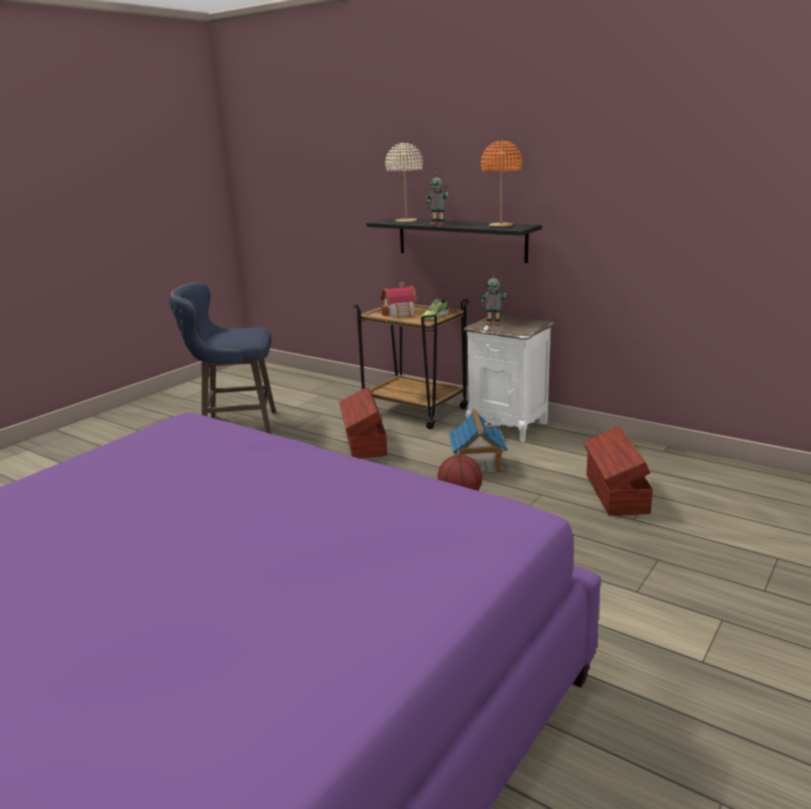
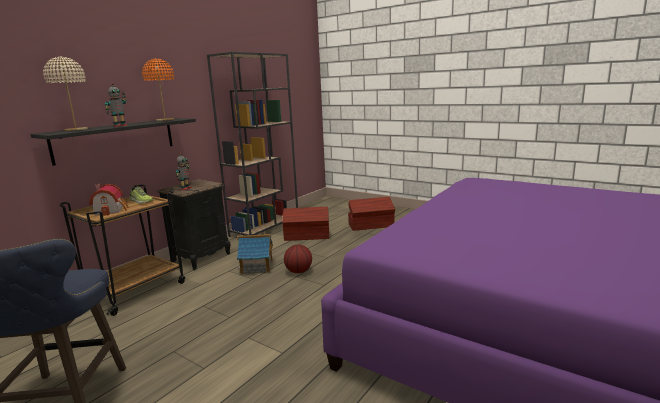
camera: 90 degrees left, 5 degrees down
brown storage box [339,387,387,459] -> brown storage box moved to [348,197,395,231]
white nightstand [463,314,555,442] -> black nightstand [157,179,230,270]
none -> bookcase [207,52,298,237]

